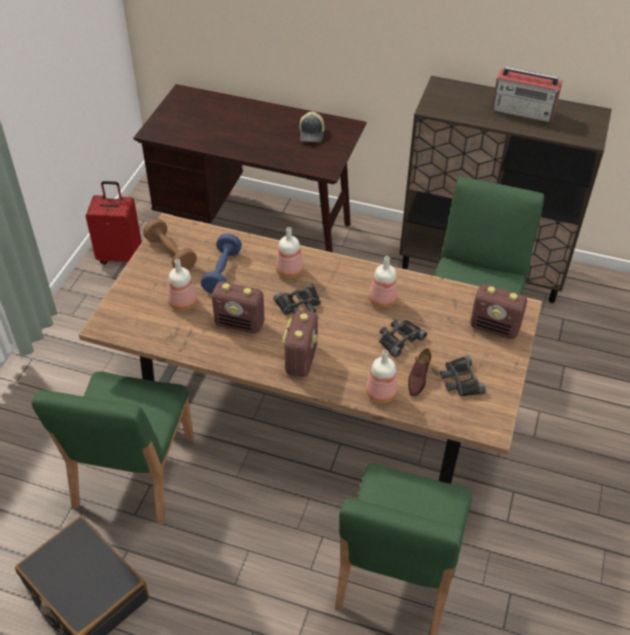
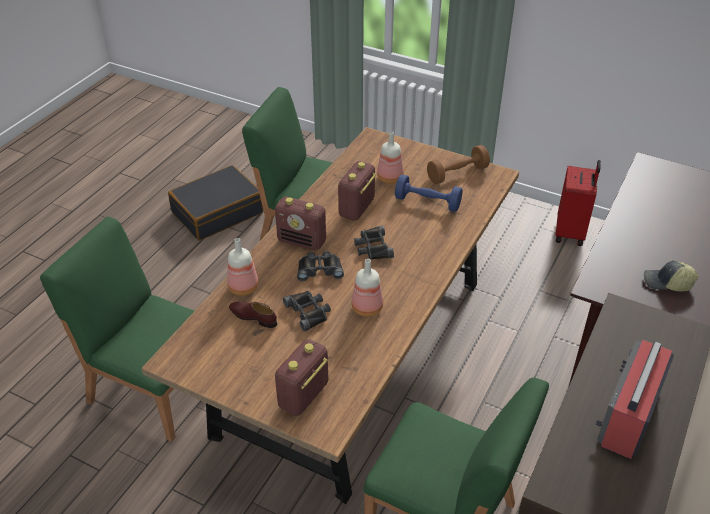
camera: 100 degrees right, 5 degrees down
bottle [276,227,304,279] -> none
black binoculars [440,355,486,397] -> black binoculars moved to [297,251,344,281]

